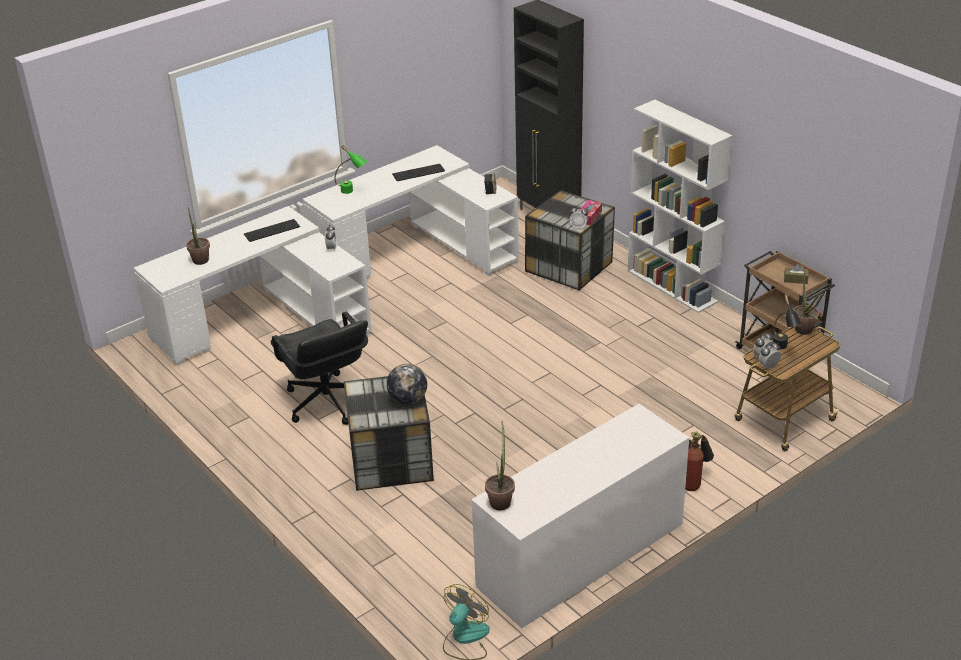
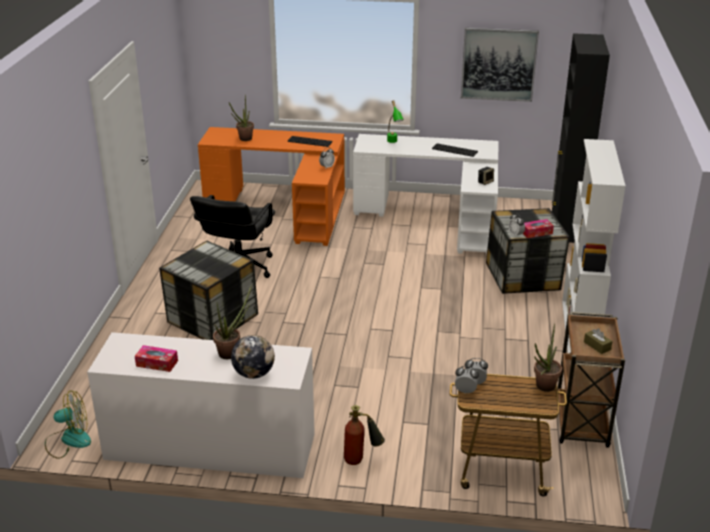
camera: 45 degrees right, 5 degrees down
white desk [134,206,372,365] -> orange desk [198,127,345,246]
globe [387,364,427,405] -> globe moved to [231,335,275,379]
potted plant [485,421,515,510] -> potted plant moved to [213,285,252,359]
black table lamp [773,295,802,349] -> none
none -> tissue box [135,345,178,372]
none -> picture [461,28,539,102]

